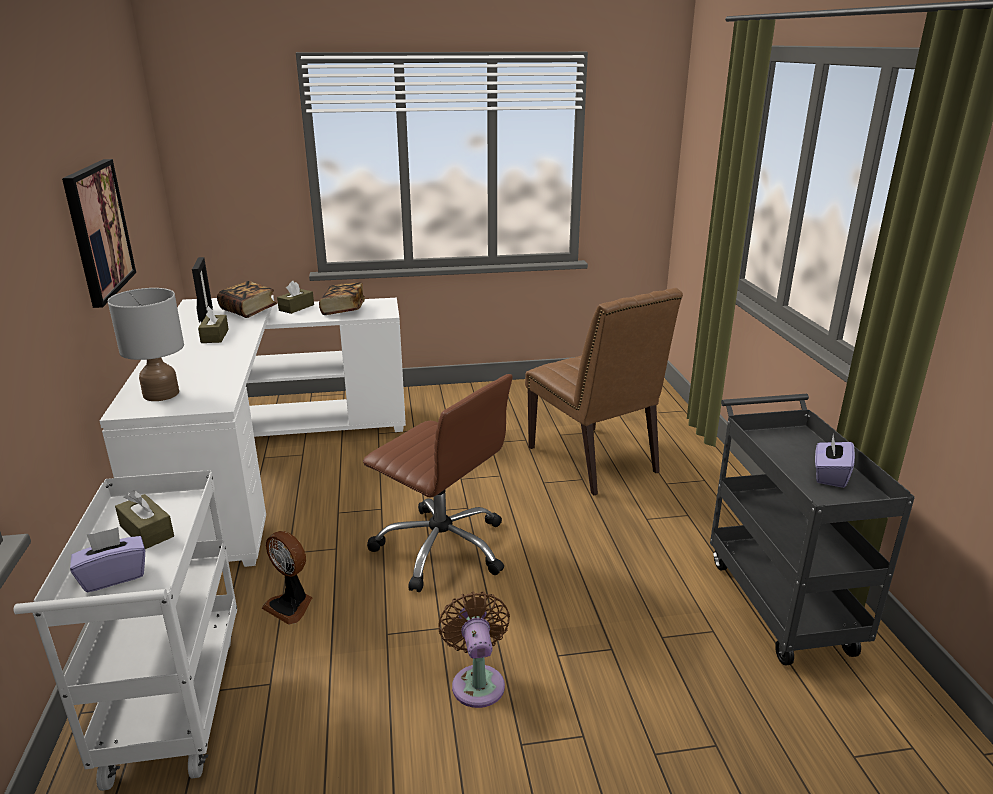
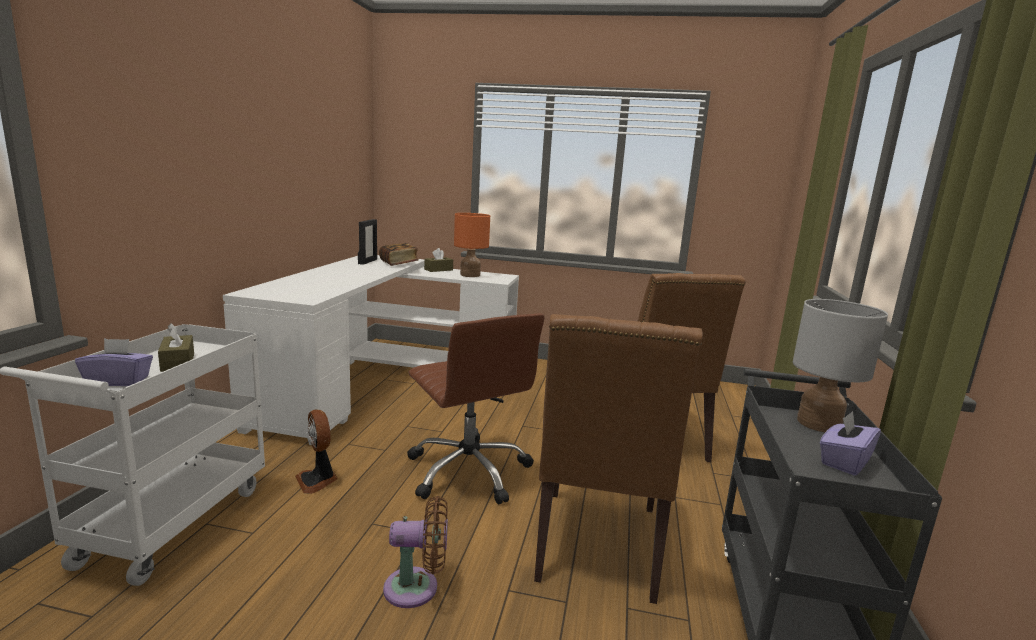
camera: 20 degrees right, 10 degrees down
picture [62,159,136,308] -> none
grey table lamp [108,288,184,401] -> grey table lamp moved to [793,299,888,432]
brown tissue box [198,306,229,343] -> none
book [319,282,365,315] -> orange table lamp [454,213,490,277]
brown fan [438,591,510,708] -> brown fan turned 75 degrees clockwise [383,496,448,608]
none -> brown chair [534,314,703,604]

